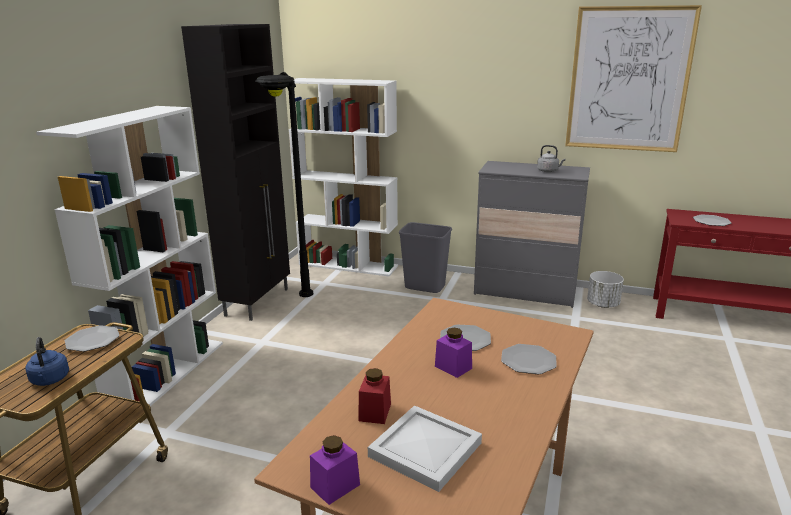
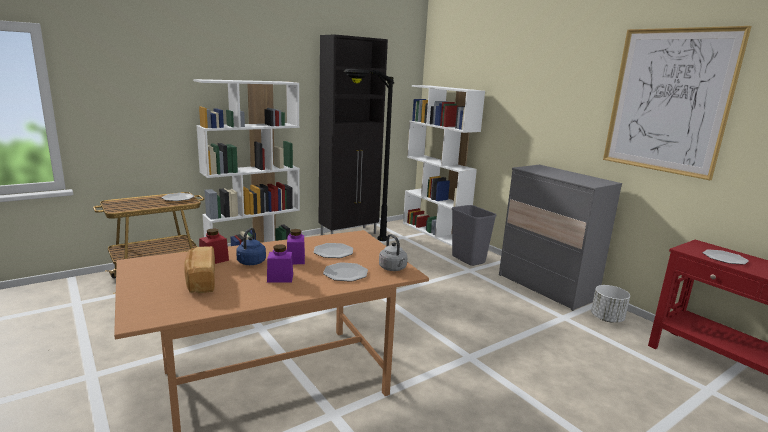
camera: 35 degrees right, 5 degrees down
blue kettle [25,337,69,386] -> blue kettle moved to [236,228,266,265]
purple jar [310,435,360,505] -> purple jar moved to [267,244,293,283]
white tray [368,405,482,492] -> bread [184,246,215,293]
grey kettle [537,145,566,172] -> grey kettle moved to [379,234,408,271]

